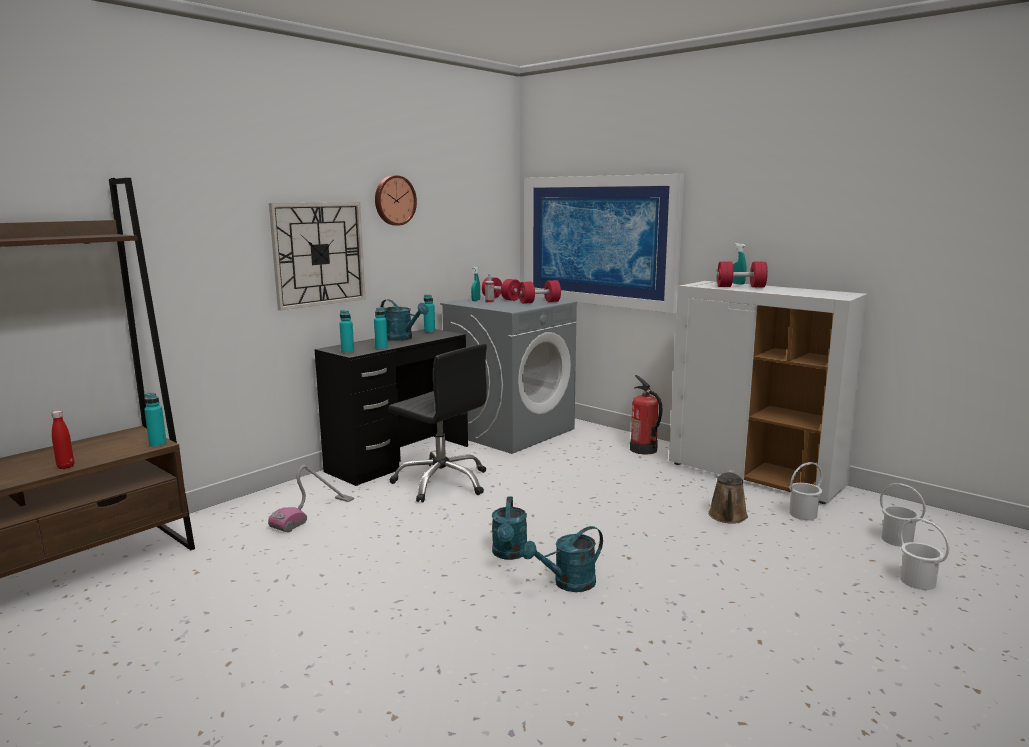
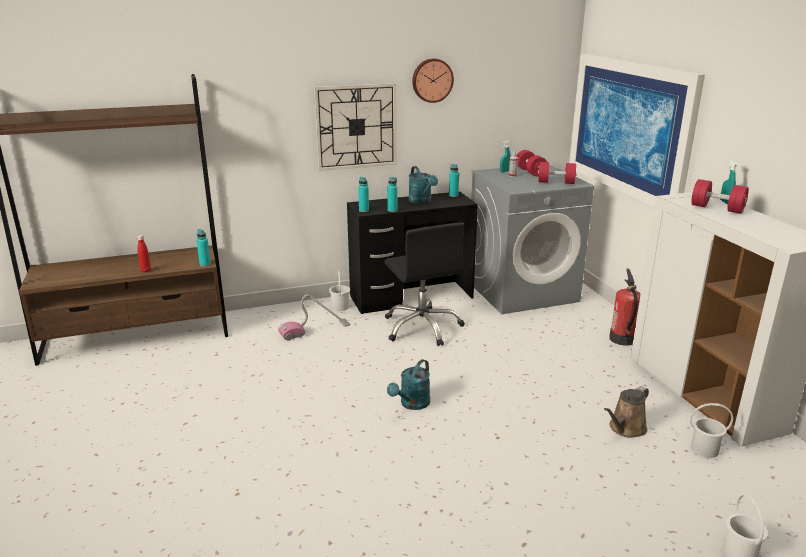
camera: 30 degrees right, 10 degrees up
turquoise watering can [522,526,603,592] -> none
white bucket [880,483,926,547] -> white bucket moved to [329,271,350,311]

